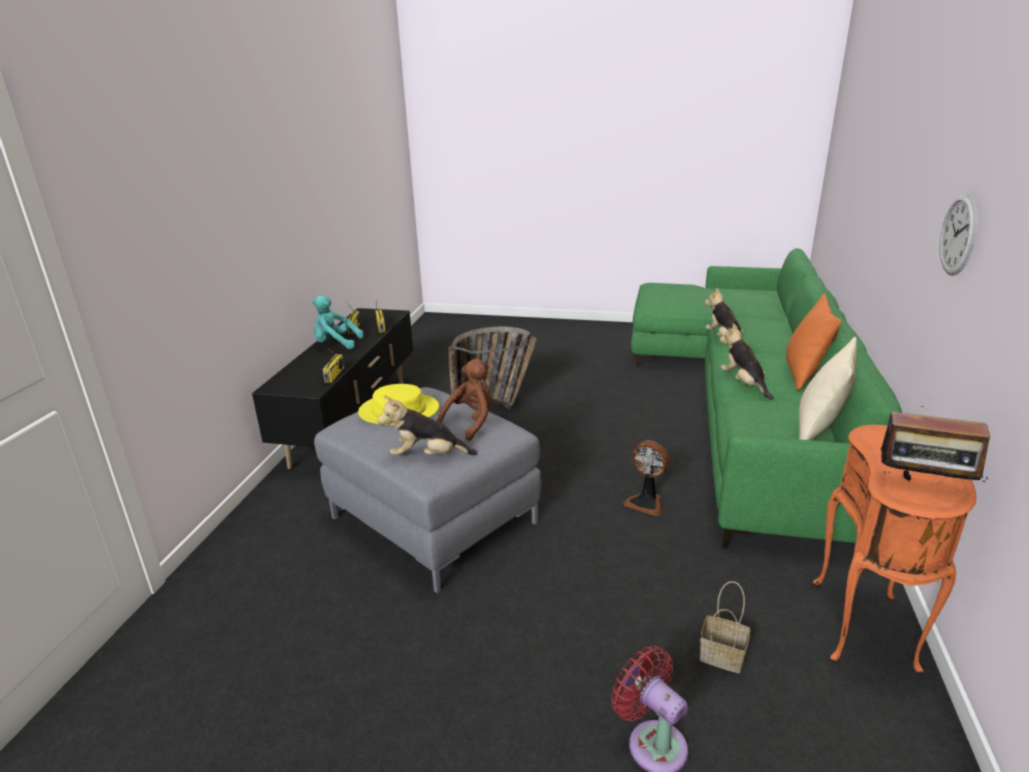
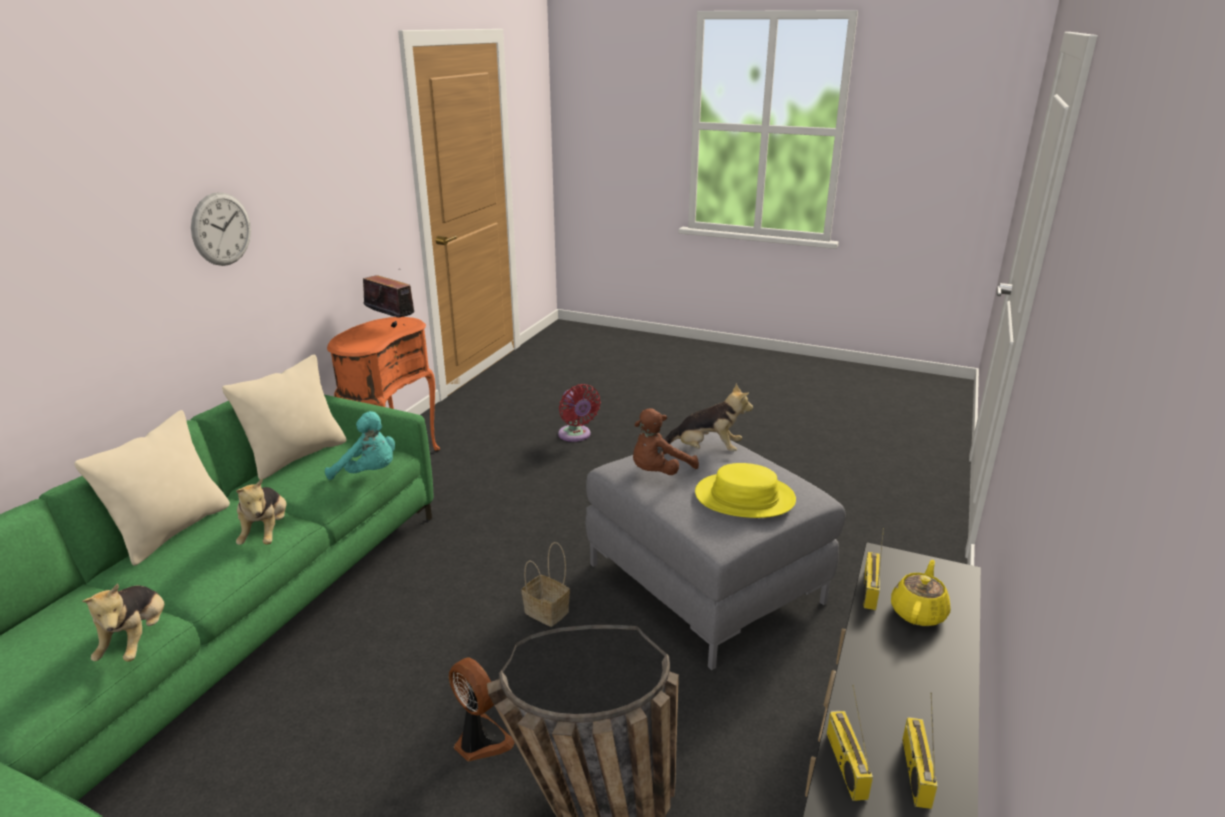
camera: 170 degrees left, 0 degrees up
turquoise plush toy [312,295,364,349] -> turquoise plush toy moved to [325,411,395,480]
fan [624,441,669,516] -> fan moved to [449,657,515,761]
basket [700,581,750,673] -> basket moved to [521,542,570,627]
orange pillow [786,293,842,391] -> beige pillow [74,410,230,566]
none -> yellow teapot [891,560,950,626]

